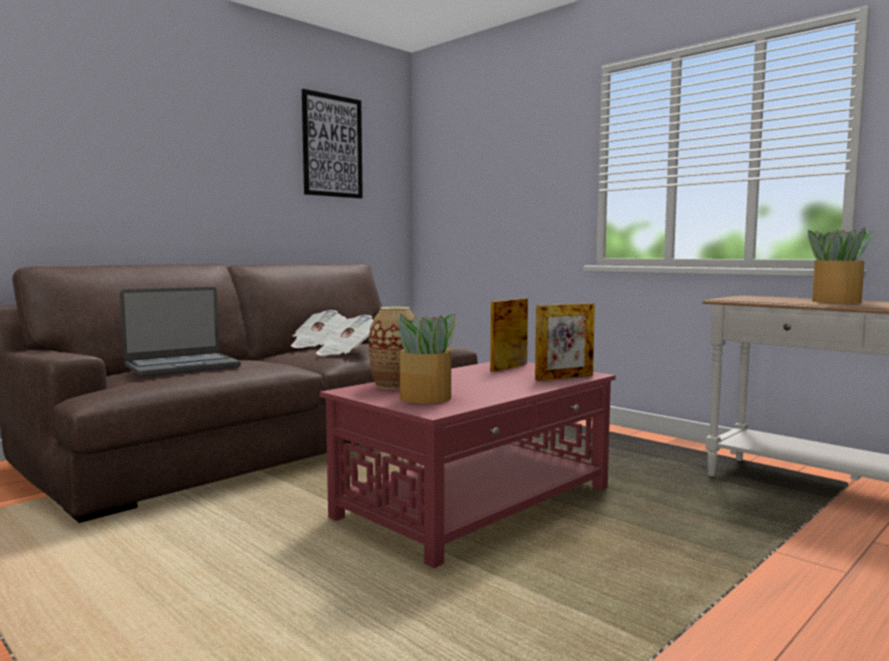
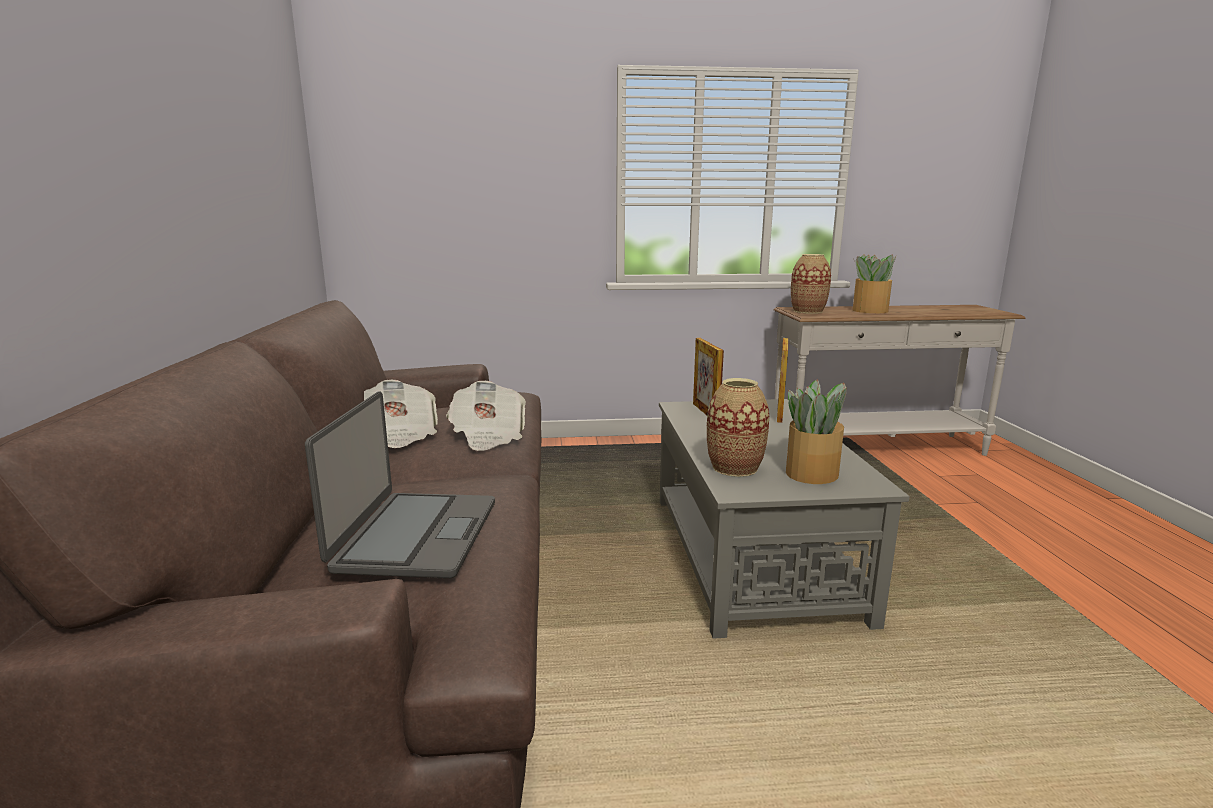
camera: 50 degrees left, 10 degrees up
picture [302,89,363,199] -> none
red coffee table [320,362,616,568] -> grey coffee table [659,399,910,639]
none -> vase [791,254,831,314]

